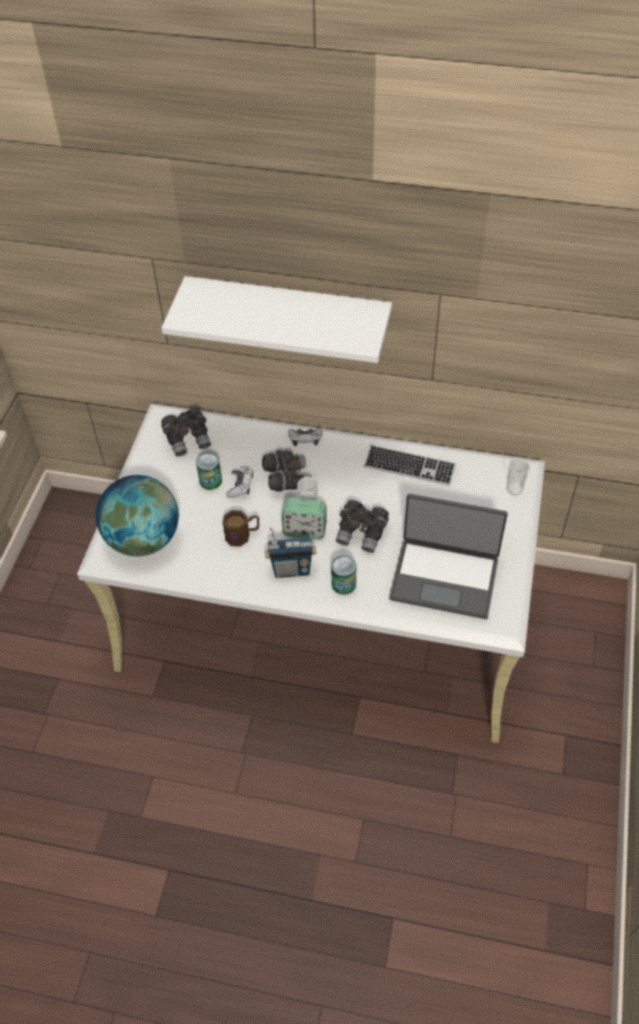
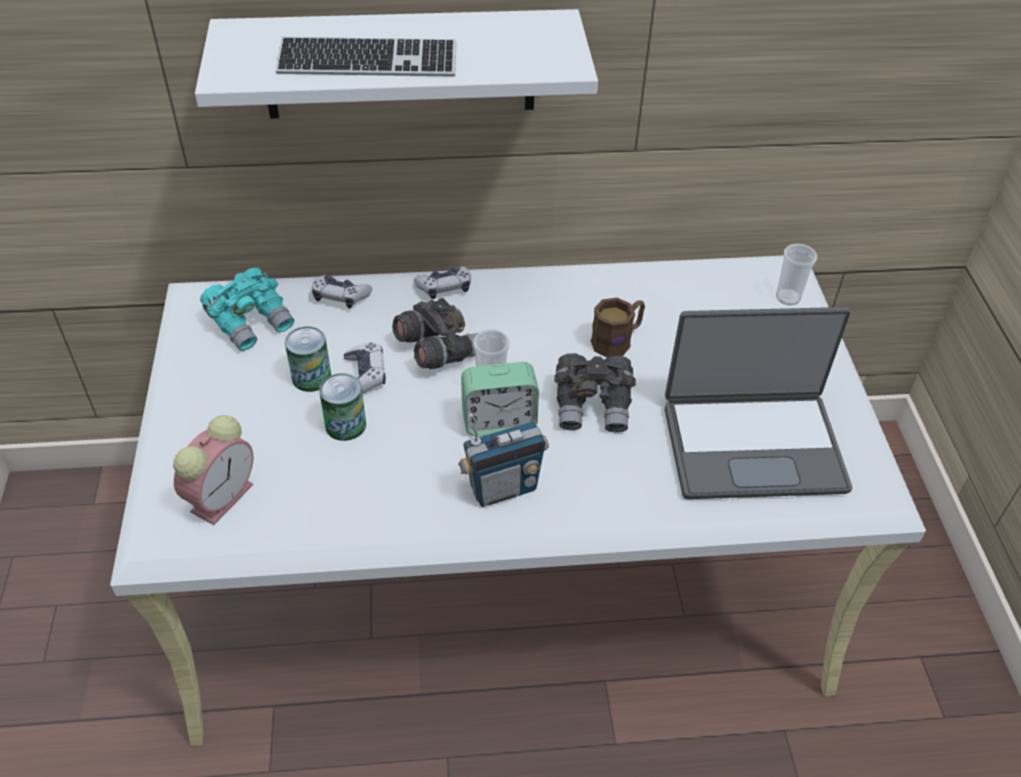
camera: 20 degrees left, 5 degrees down
globe [96,475,179,556] -> alarm clock [173,415,254,525]
grey binoculars [161,408,211,457] -> turquoise binoculars [200,267,294,351]
brown mug [222,510,259,547] -> brown mug moved to [591,298,645,357]
can [331,555,356,595] -> can moved to [319,373,366,441]
keyboard [364,445,456,486] -> keyboard moved to [276,36,457,77]
none -> game controller [312,275,372,309]

